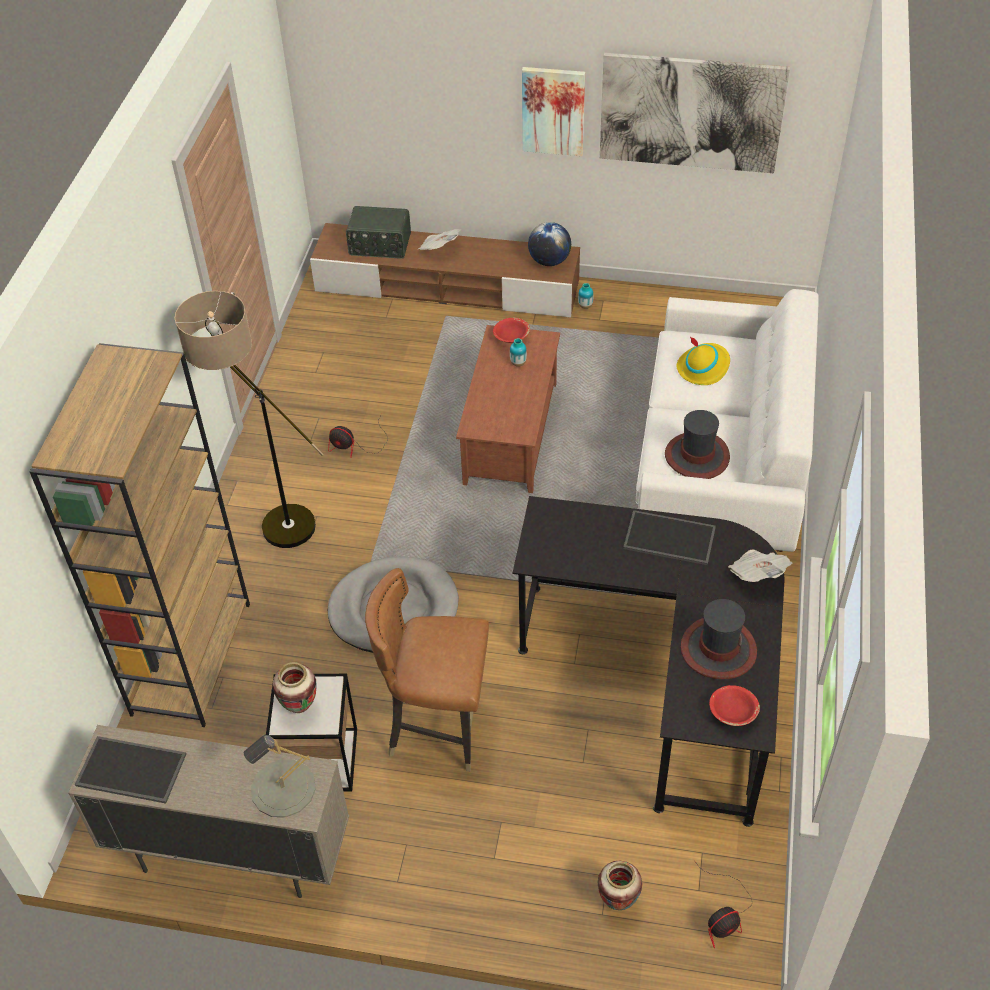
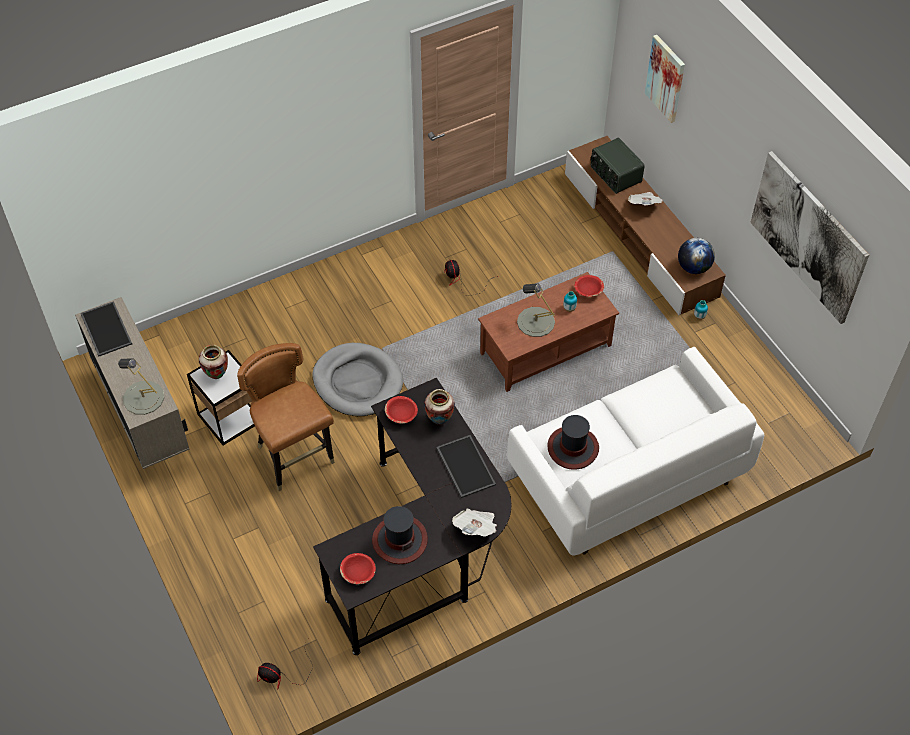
camera: 50 degrees right, 5 degrees up
brown bookcase [30,343,250,727] -> none
floor lamp [175,291,323,548] -> none
picture [522,67,585,156] -> picture moved to [645,35,685,123]
vase [598,860,643,910] -> vase moved to [424,389,455,425]
yellow hat [677,337,730,385] -> none
none -> red bowl [385,396,418,424]
none -> grey table lamp [517,283,555,337]

